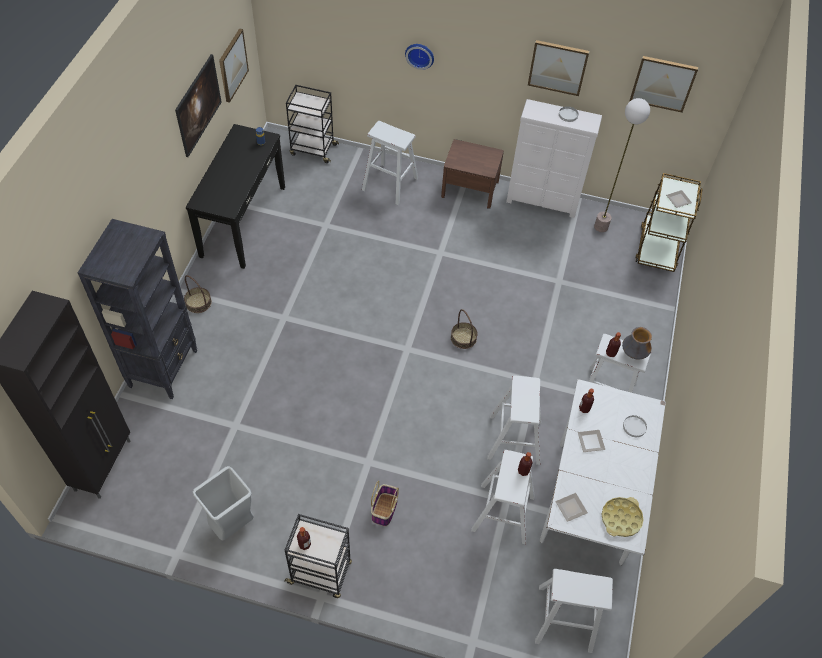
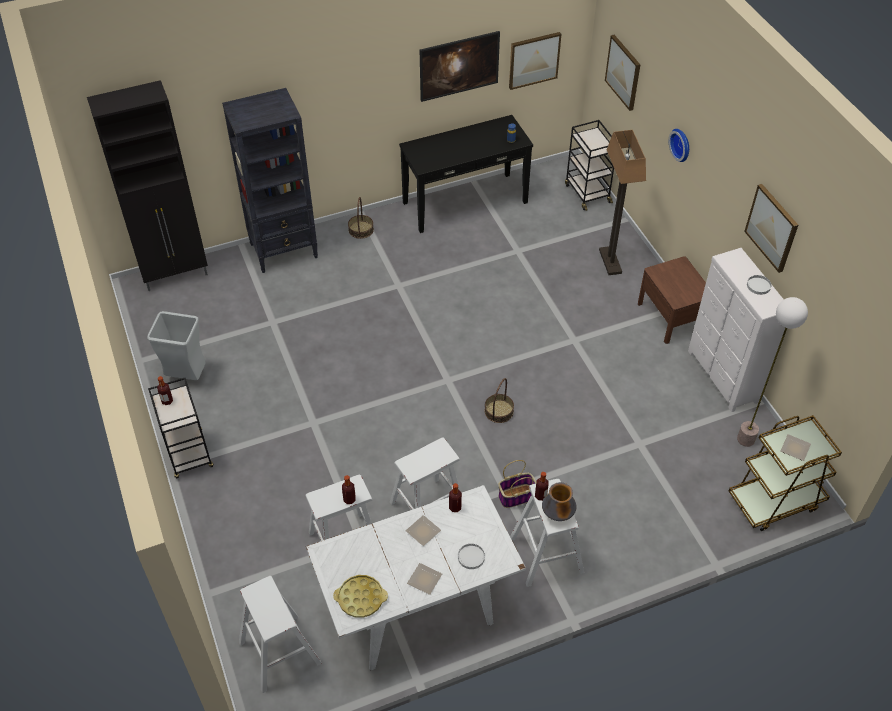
camera: 55 degrees right, 5 degrees down
white stool [362,121,418,205] -> floor lamp [599,130,646,275]
basket [371,481,399,526] -> basket moved to [498,460,536,508]
plate [555,493,588,522] -> plate moved to [407,563,442,595]
picture [630,56,698,112] -> picture moved to [605,35,640,111]

